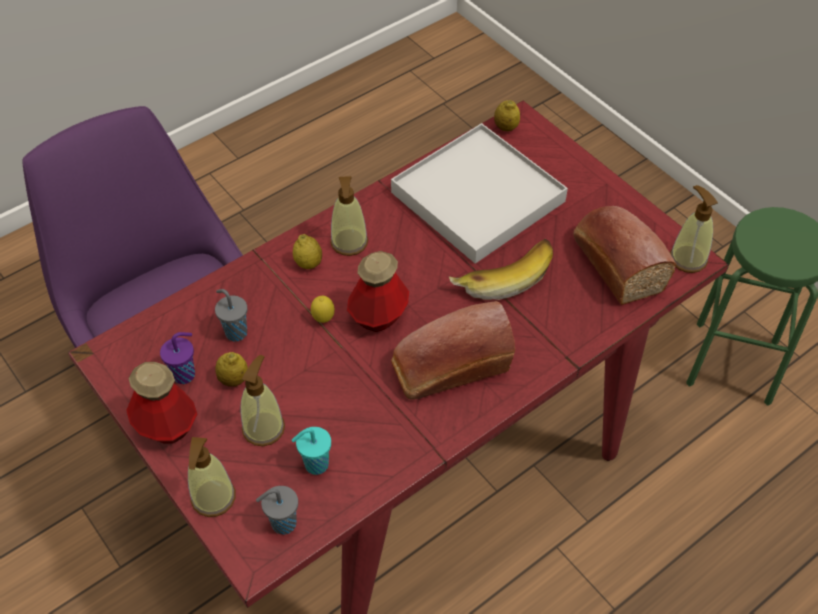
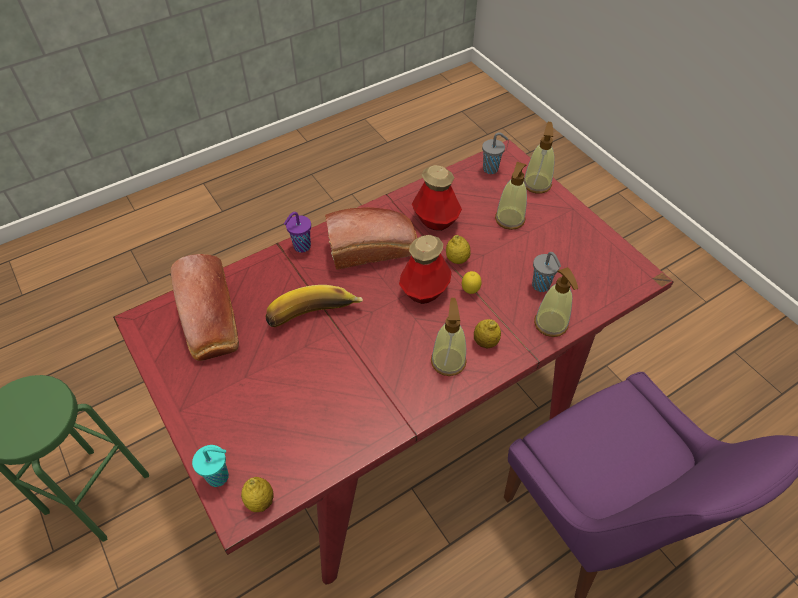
camera: 175 degrees left, 0 degrees up
bottle [126,362,197,444] -> bottle moved to [412,165,462,231]
purple cup [160,332,195,384] -> purple cup moved to [284,212,311,253]
lemon [215,352,248,387] -> lemon moved to [446,235,471,264]
turquoise cup [291,427,331,475] -> turquoise cup moved to [192,445,229,487]
white tray [391,123,568,264] -> none
soap dispenser [670,185,718,273] -> soap dispenser moved to [534,267,578,337]

